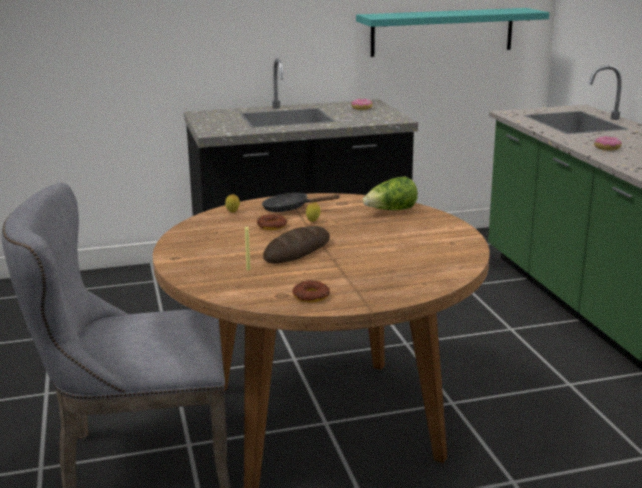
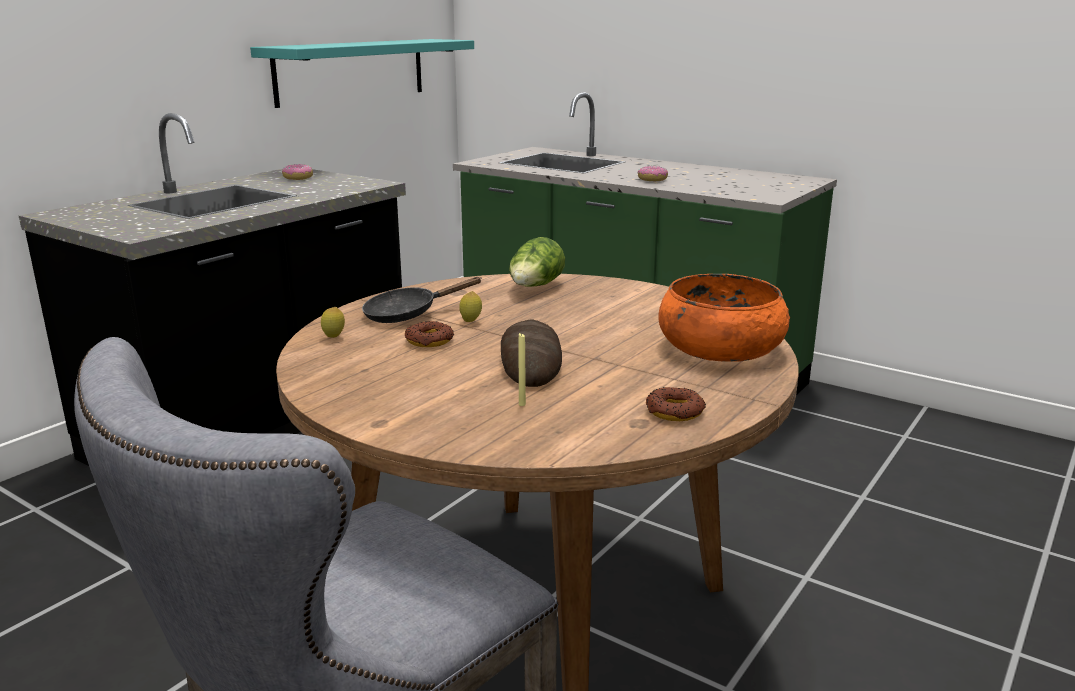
camera: 40 degrees left, 0 degrees up
none -> orange bowl [659,274,790,362]

